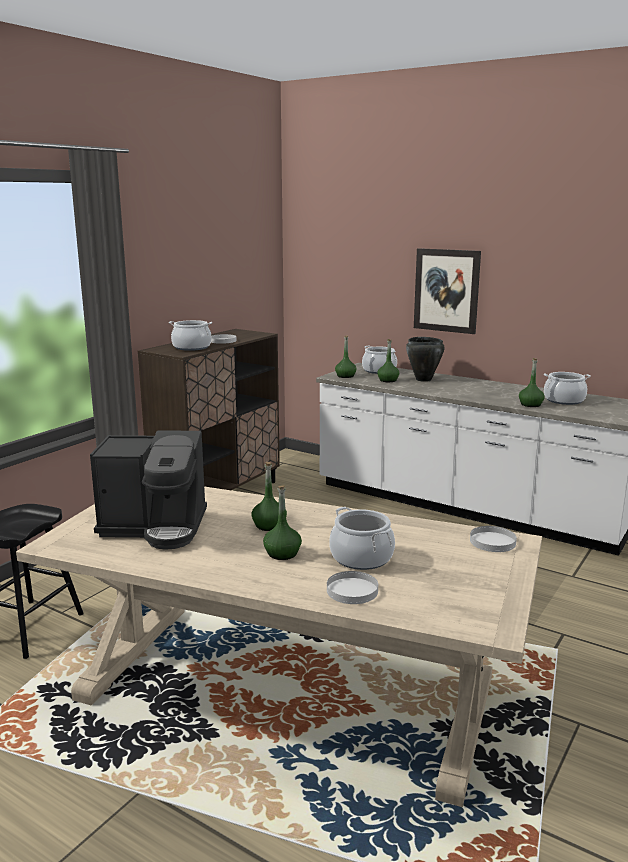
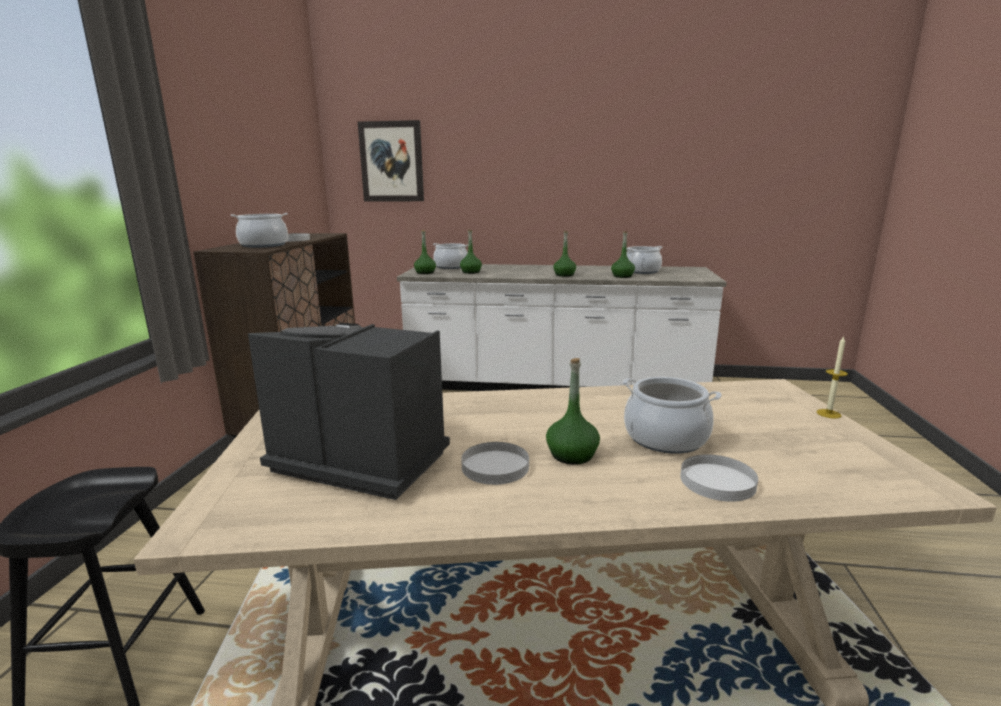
camera: 25 degrees left, 0 degrees up
coffee machine [90,431,207,550] -> coffee machine turned 135 degrees counterclockwise [248,323,450,500]
green bottle [251,462,287,531] -> green bottle moved to [553,231,576,277]
black cooking pot [406,337,445,382] -> none
picture [414,248,481,334] -> picture moved to [358,120,424,202]
white plate [470,526,517,552] -> white plate moved to [461,442,529,485]
none -> candle [817,336,848,419]

